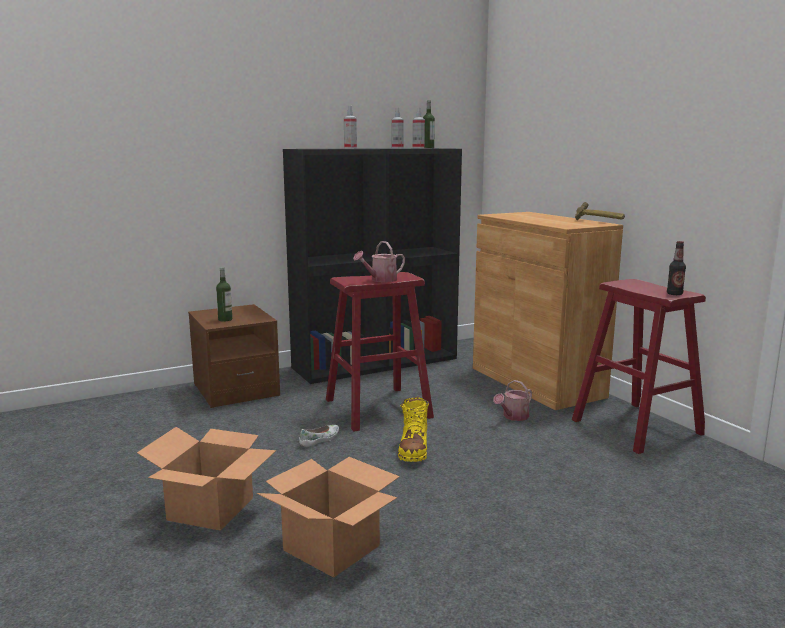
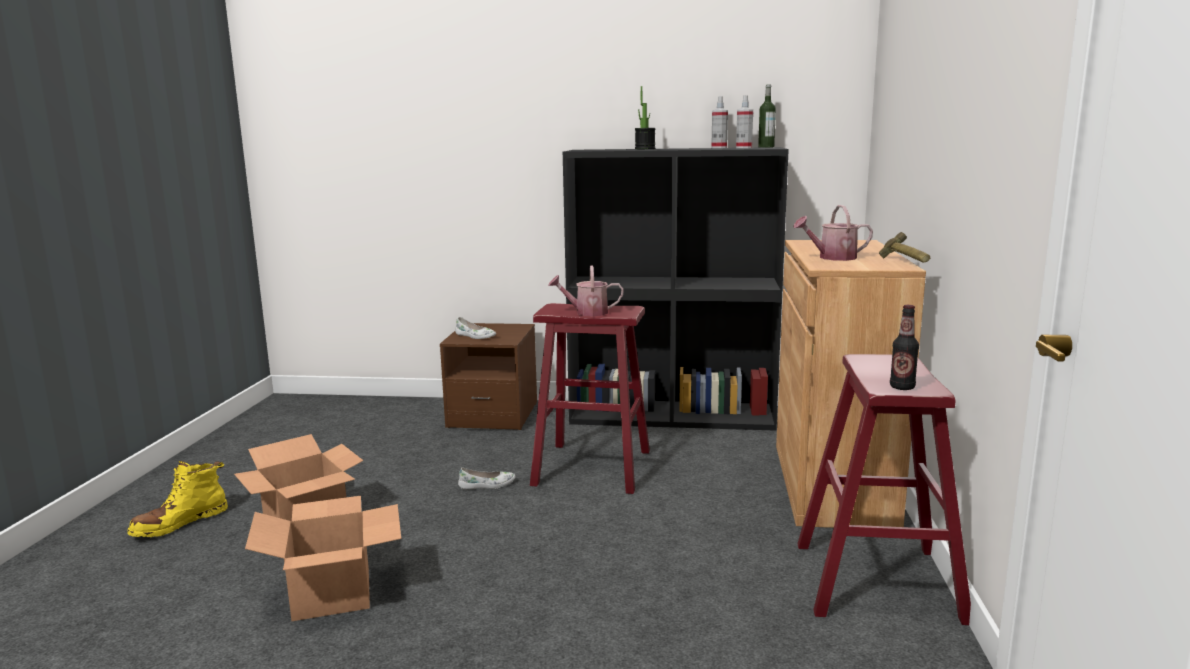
camera: 35 degrees right, 0 degrees up
bottle [216,267,232,321] -> white shoe [455,317,496,339]
spray bottle [344,106,357,149] -> potted plant [635,86,655,149]
yellow boot [398,397,429,462] -> yellow boot moved to [127,461,228,537]
watering can [493,380,532,421] -> watering can moved to [793,205,873,261]

